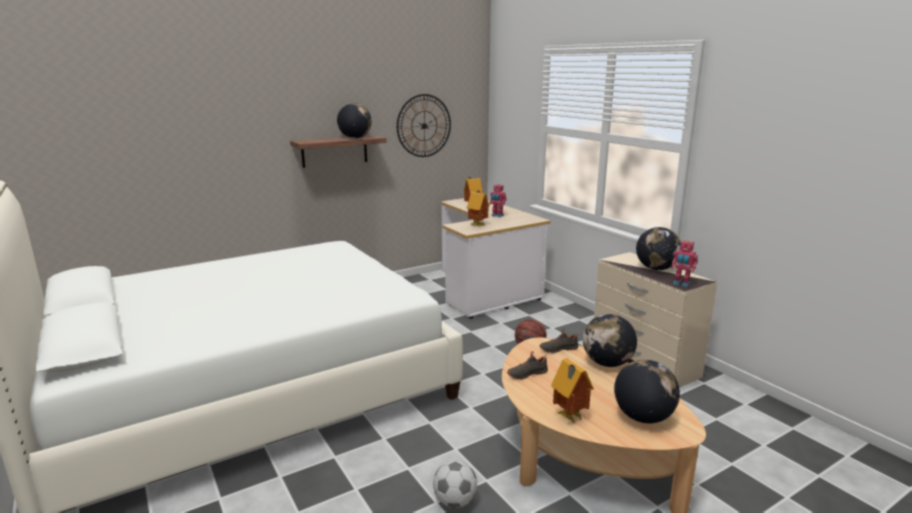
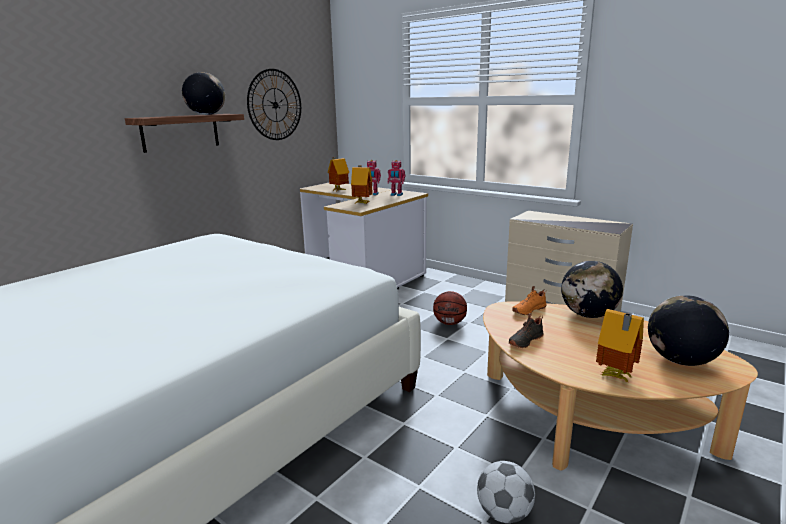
camera: 20 degrees left, 0 degrees up
black shoe [540,328,579,353] -> orange shoe [512,286,547,315]
globe [636,227,681,270] -> none
toy robot [671,240,698,287] -> toy robot moved to [388,160,406,196]

